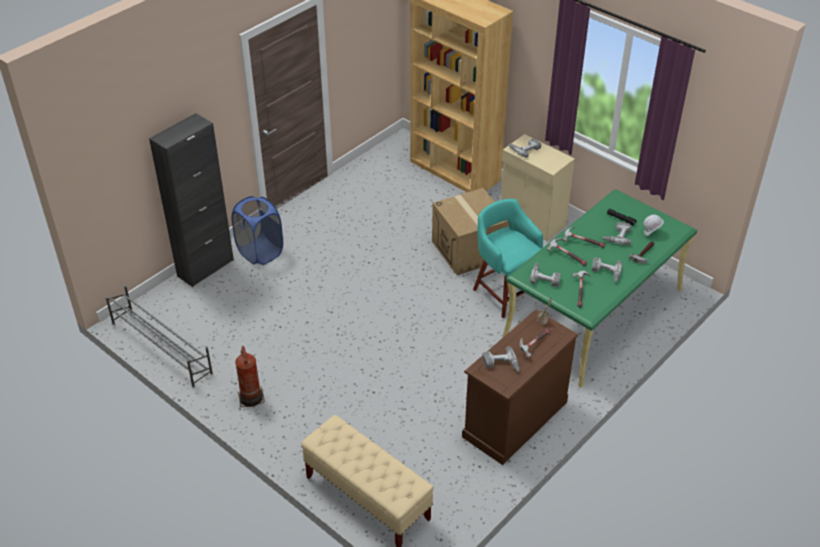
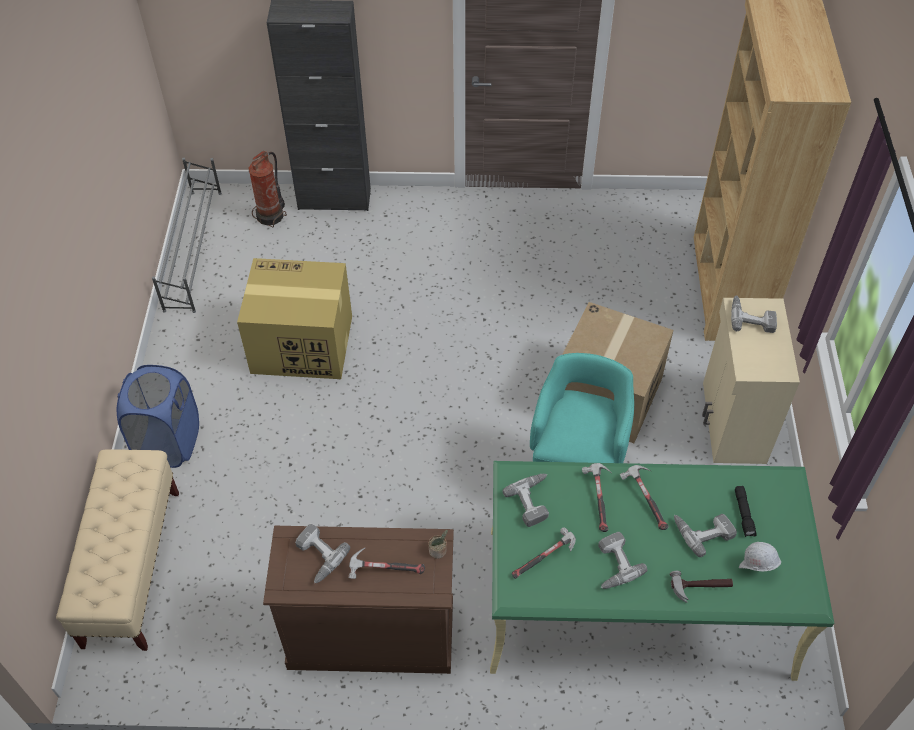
camera: 50 degrees right, 10 degrees up
blue laundry basket [232,196,283,265] -> blue laundry basket moved to [117,365,199,468]
fire extinguisher [235,346,265,407] -> fire extinguisher moved to [248,151,287,227]
none -> cardboard box [237,258,352,379]

